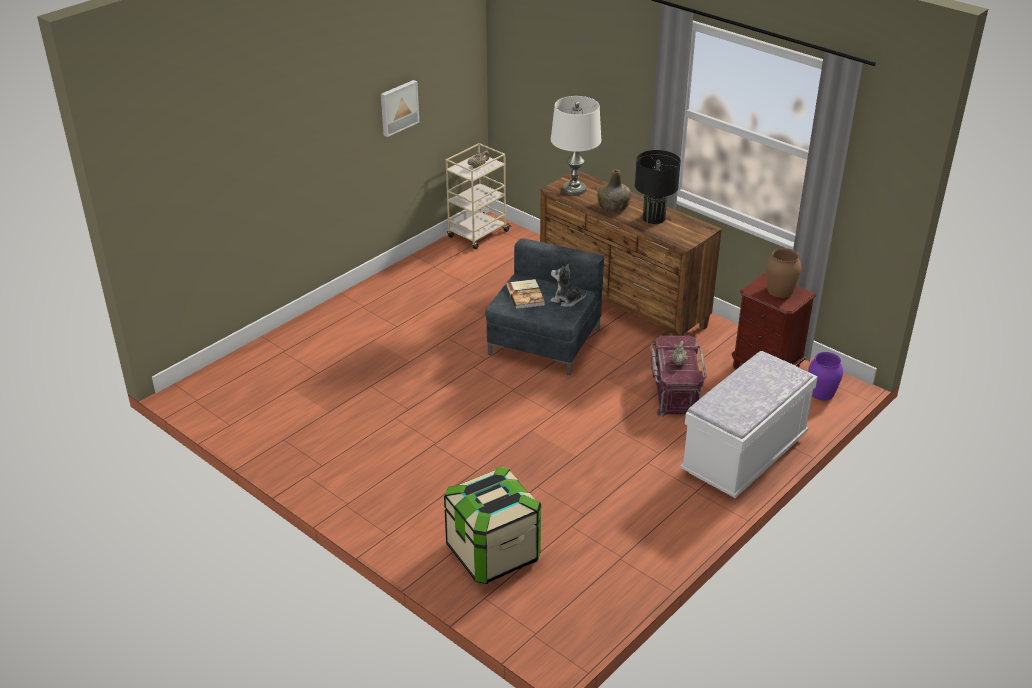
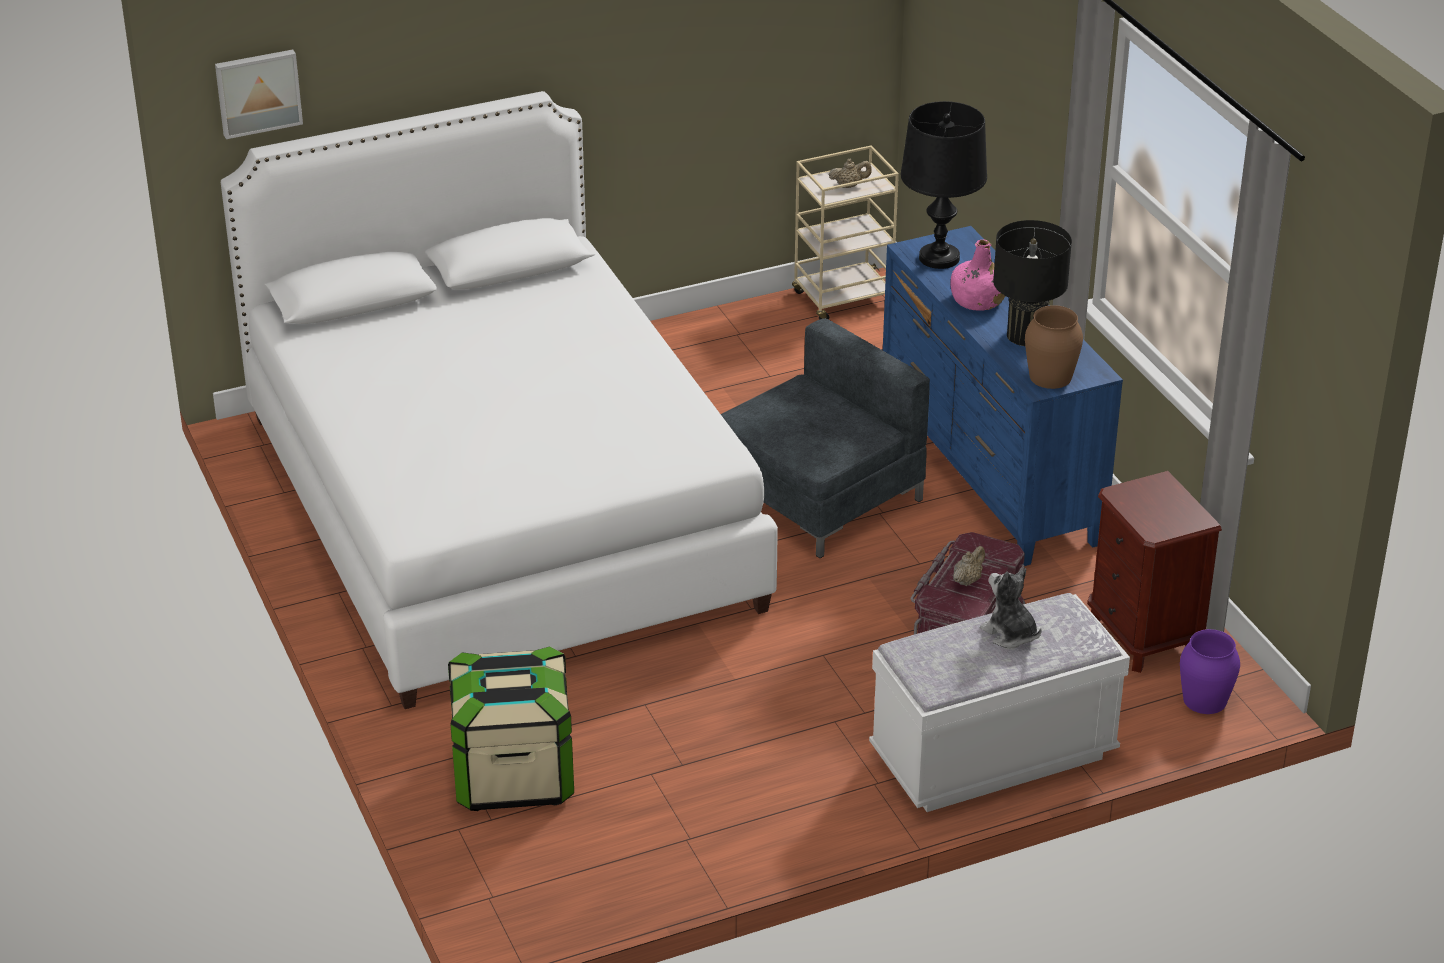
camera: 25 degrees right, 0 degrees up
picture [381,80,419,137] -> picture moved to [215,50,303,139]
book [506,279,545,309] -> none
brown dresser [540,171,722,336] -> blue dresser [883,226,1123,566]
plush toy [550,264,587,307] -> plush toy moved to [980,568,1042,648]
white table lamp [551,96,601,195] -> black table lamp [901,101,987,269]
green bottle [597,170,632,212] -> pink bottle [950,240,1005,311]
brown vase [766,248,801,298] -> brown vase moved to [1025,305,1083,389]
none -> white bed [221,91,778,709]

